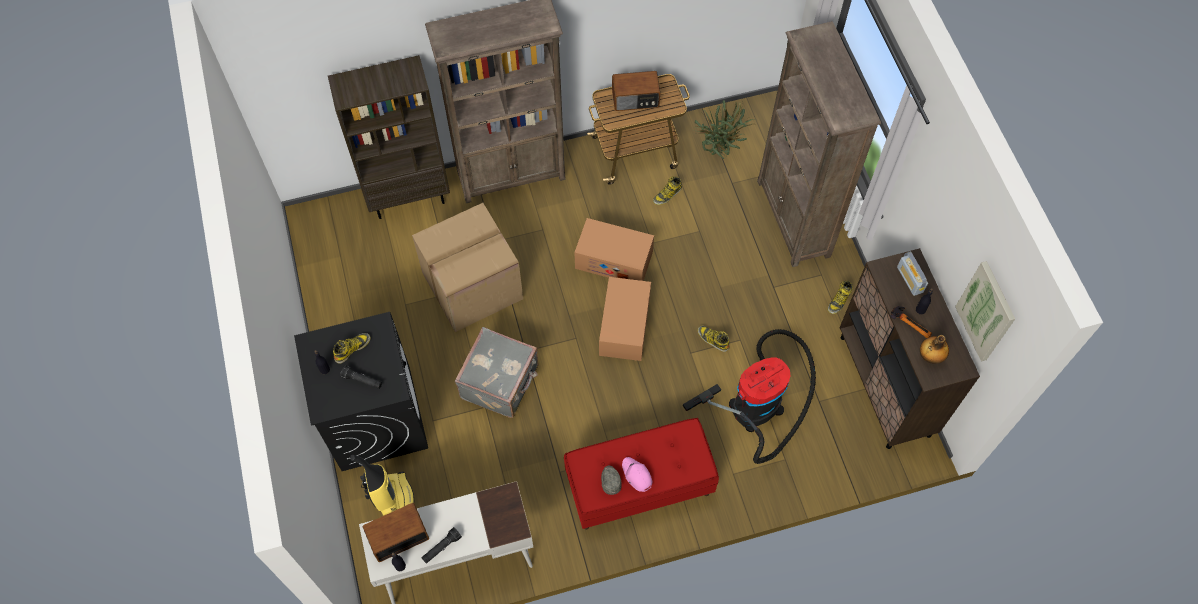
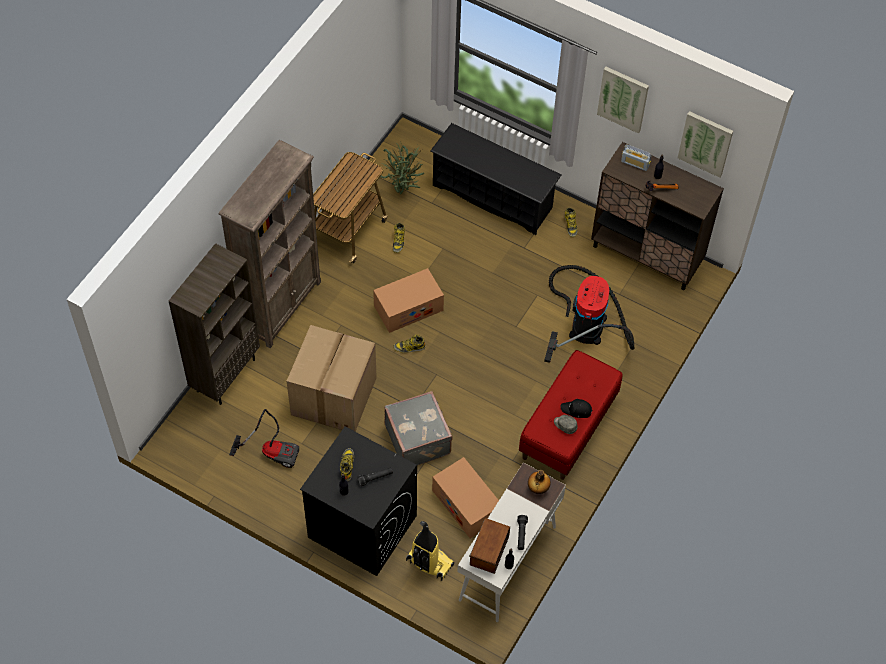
camera: 45 degrees left, 5 degrees down
cardboard box [599,277,651,361] -> cardboard box moved to [432,457,499,538]
radio [612,71,660,111] -> none
pink cap [622,457,652,492] -> black cap [561,399,592,418]
boot [698,326,729,352] -> boot moved to [393,335,426,353]
brown bookcase [757,21,881,267] -> black shoe rack [430,123,562,235]
bottle [920,335,949,364] -> bottle moved to [528,470,551,494]
none -> vacuum cleaner [229,409,299,468]
none -> picture [597,67,649,134]

